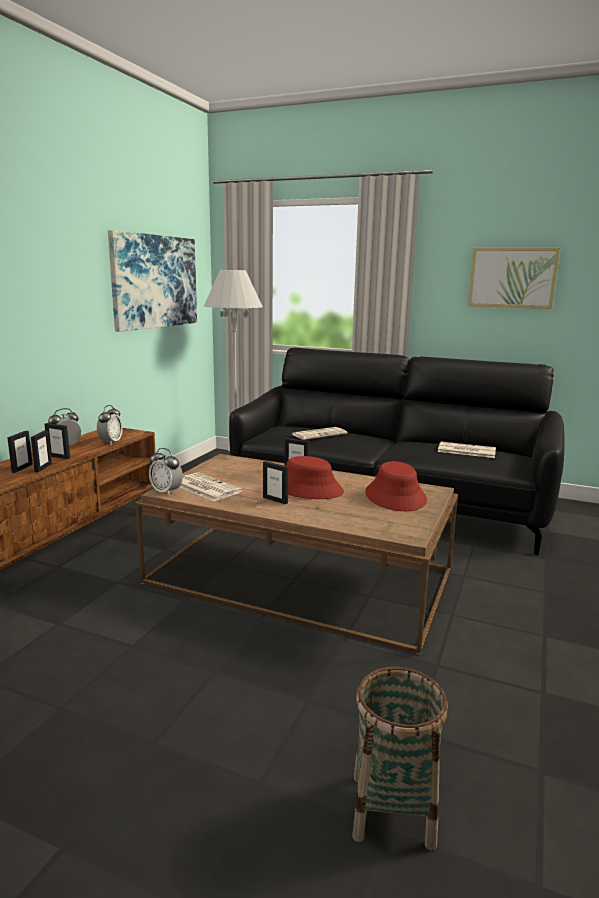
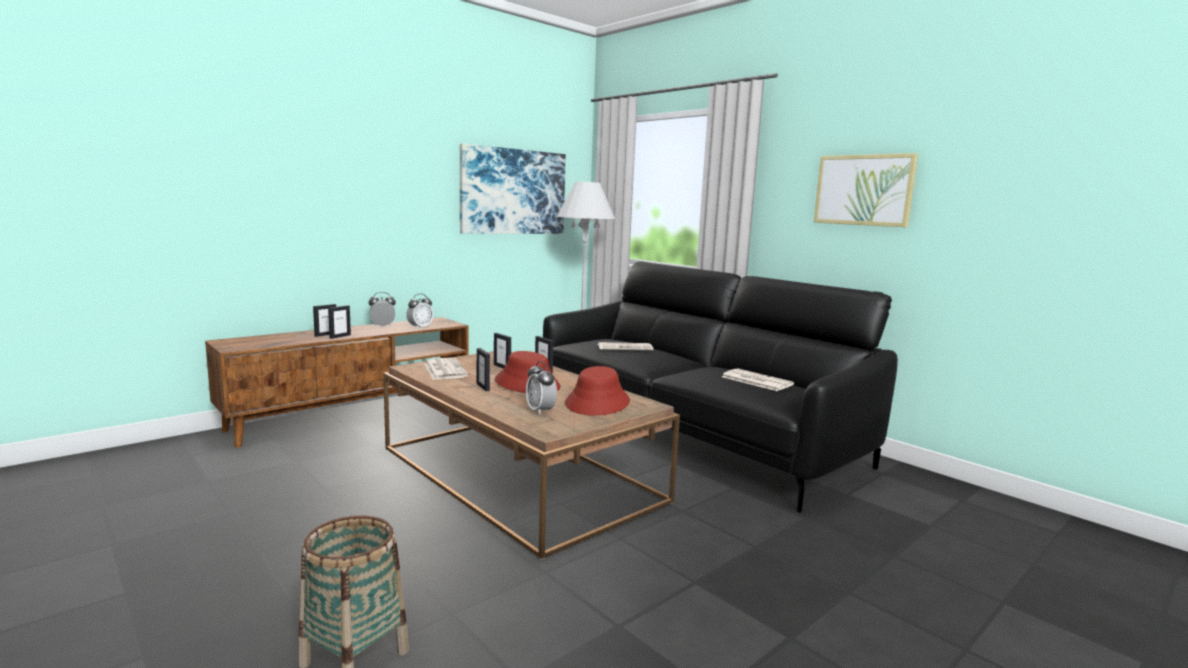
camera: 25 degrees right, 5 degrees down
picture frame [44,423,70,459] -> picture frame moved to [494,333,511,369]
alarm clock [149,448,183,496] -> alarm clock moved to [526,361,557,415]

